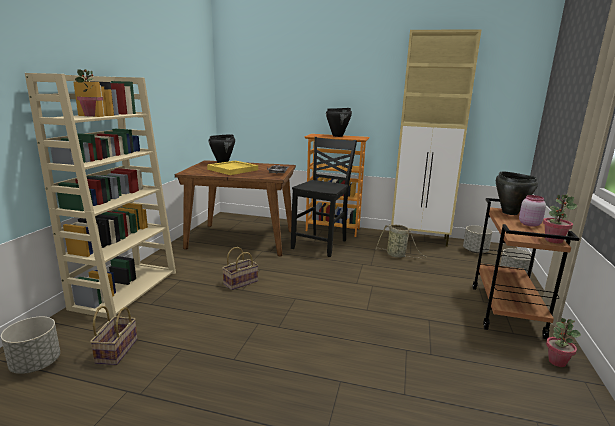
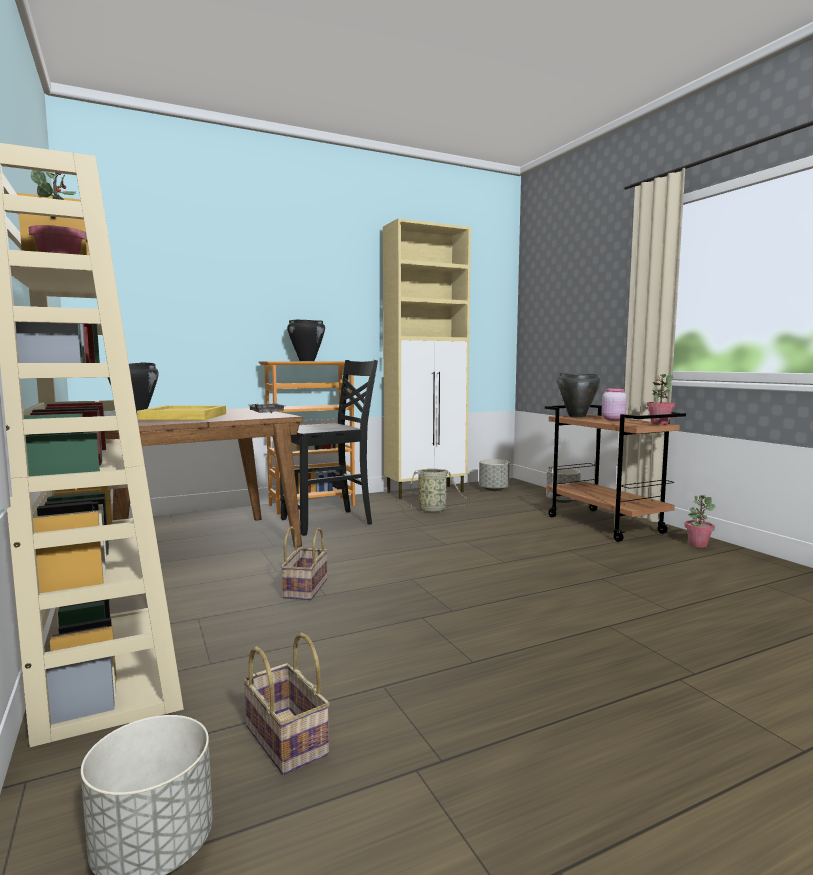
camera: 40 degrees left, 10 degrees down
black chair [291,137,357,257] -> black chair turned 75 degrees clockwise [280,360,378,536]

